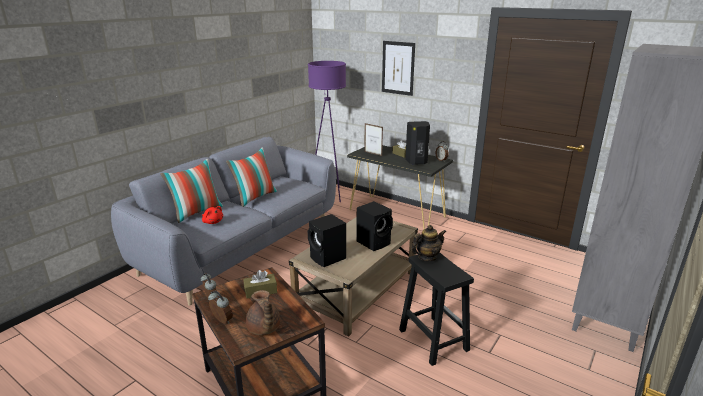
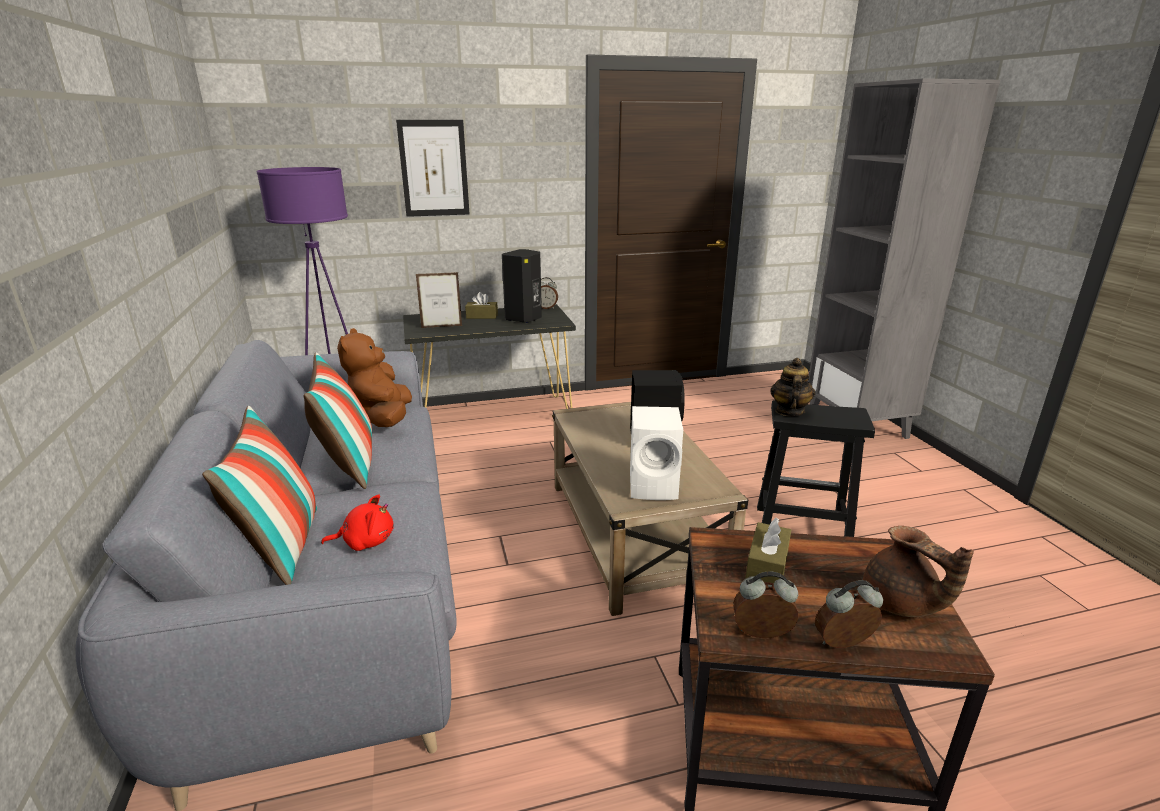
camera: 50 degrees left, 0 degrees up
brown teapot [246,290,280,335] -> brown teapot turned 45 degrees clockwise [863,526,974,617]
black speaker [308,214,346,267] -> white speaker [630,406,683,500]
none -> brown plush toy [337,328,412,427]

